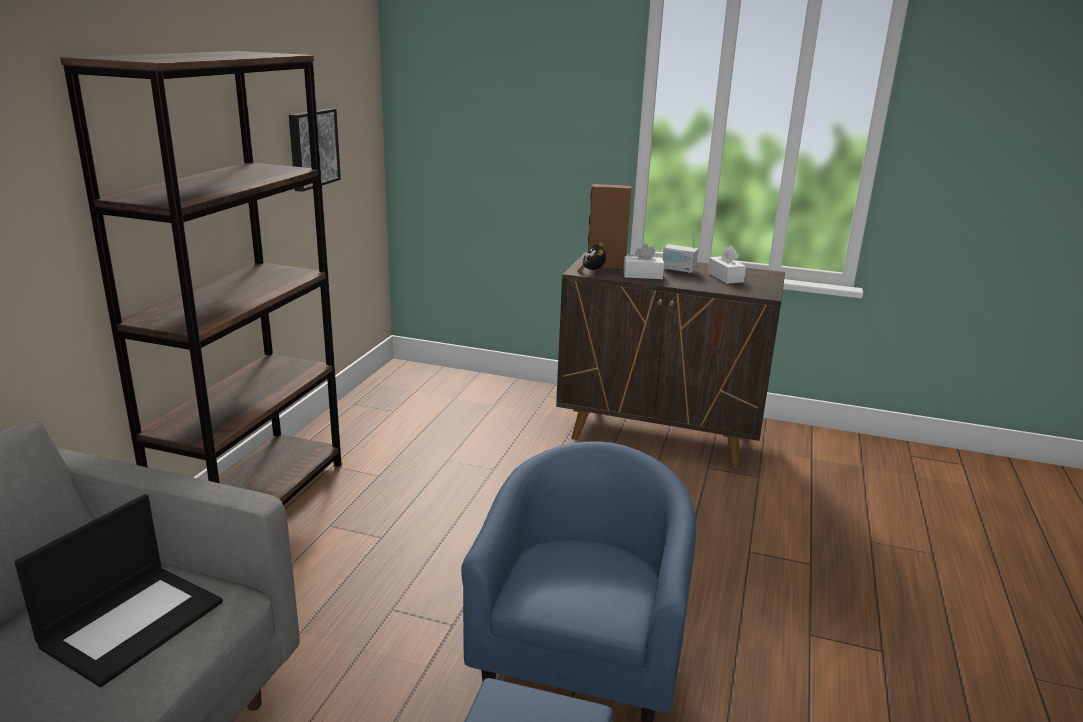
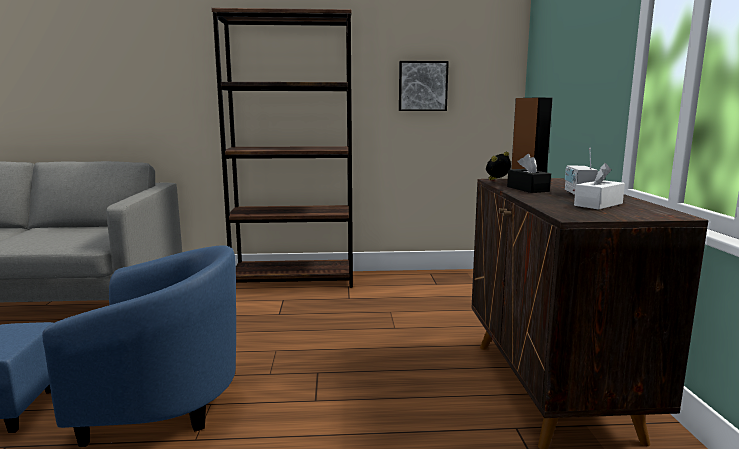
camera: 70 degrees right, 10 degrees down
laptop [14,494,223,687] -> none
white tissue box [624,244,664,279] -> black tissue box [507,154,551,193]

